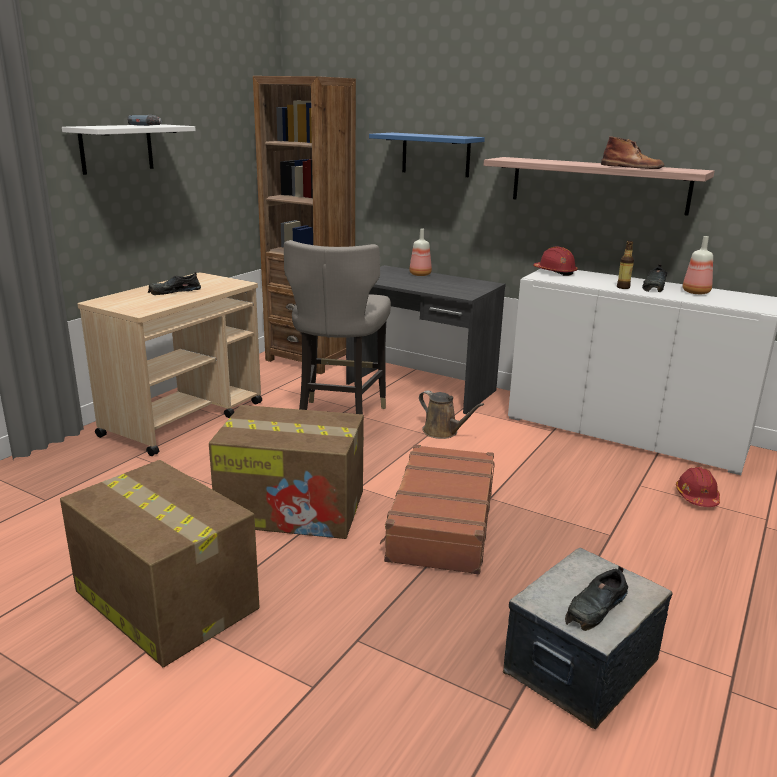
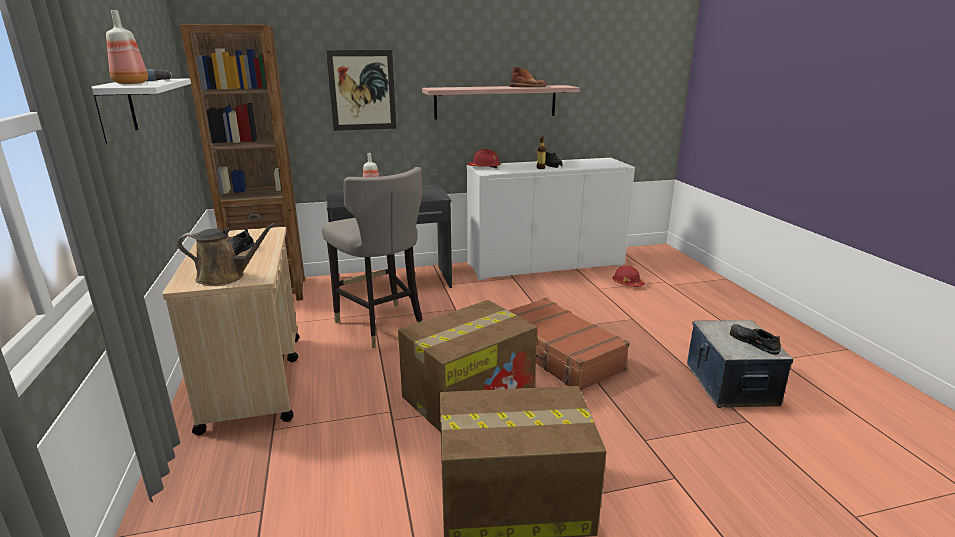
camera: 45 degrees left, 0 degrees up
blue shelf [369,133,485,177] -> picture [326,50,396,131]
brown watering can [419,390,484,439] -> brown watering can moved to [177,223,276,286]
black shoe [565,566,628,631] -> black shoe turned 150 degrees clockwise [730,324,781,355]
bottle [683,236,713,294] -> bottle moved to [106,10,148,84]

